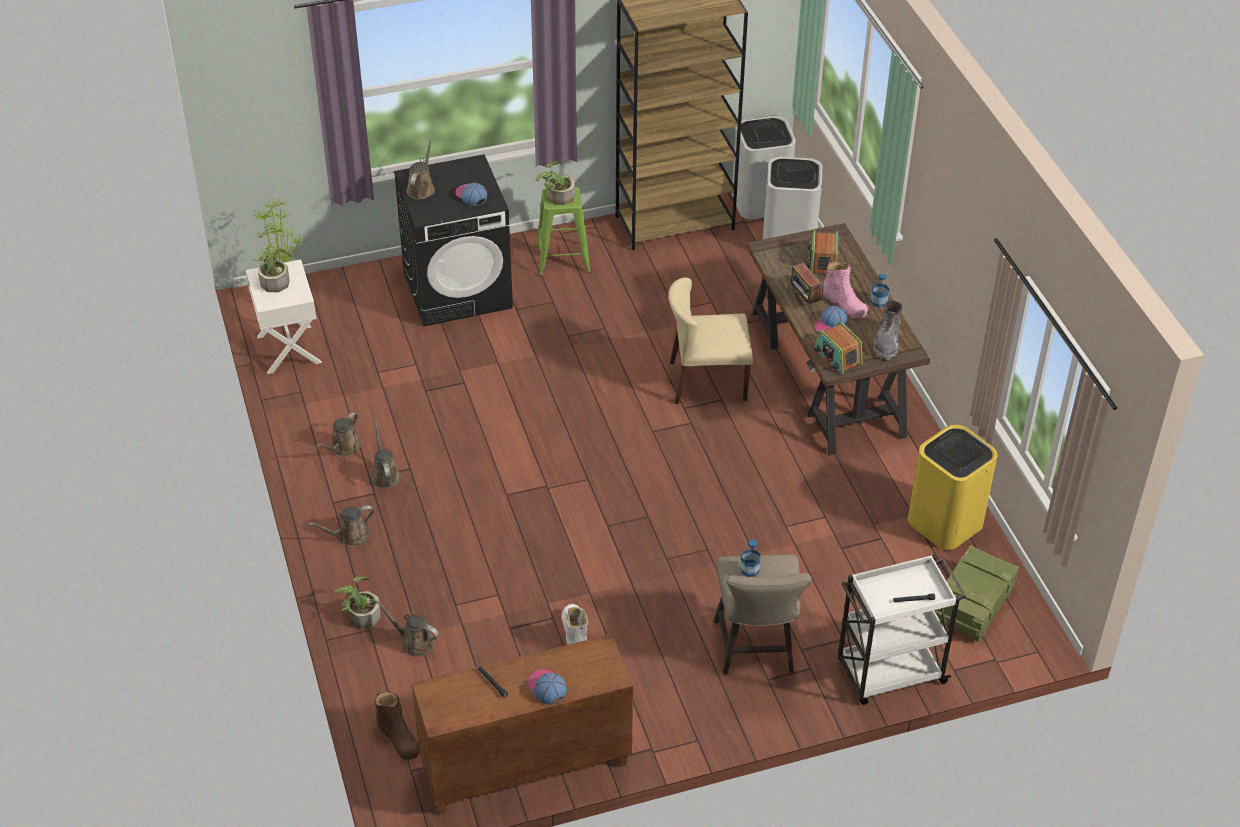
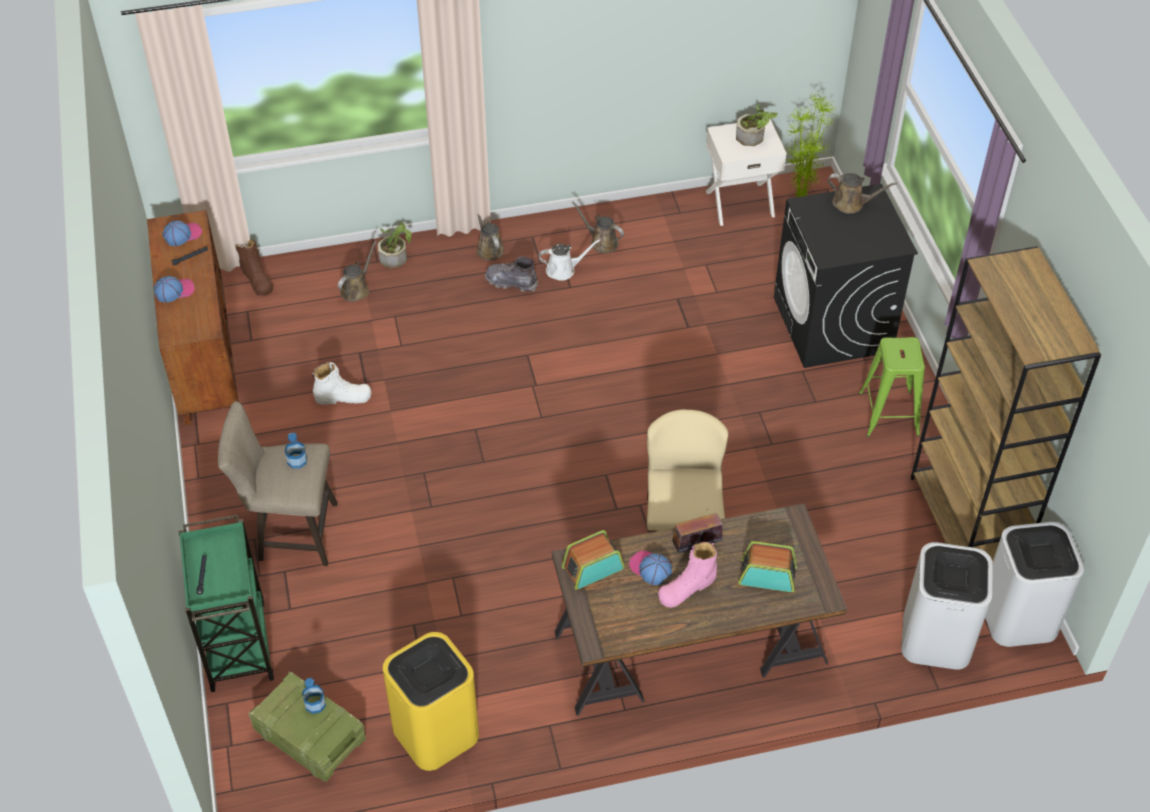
camera: 95 degrees right, 5 degrees up
brown watering can [371,421,401,489] -> white watering can [539,239,601,281]
brown boot [375,692,420,760] -> brown boot turned 90 degrees counterclockwise [235,239,273,296]
cap [455,183,487,206] -> cap moved to [163,221,202,246]
potted plant [535,161,575,205] -> none
white cart [838,555,966,705] -> green cart [179,515,274,692]
bottle [870,273,889,308] -> bottle moved to [302,678,326,714]
grey boot [873,300,903,360] -> grey boot moved to [485,256,538,292]

